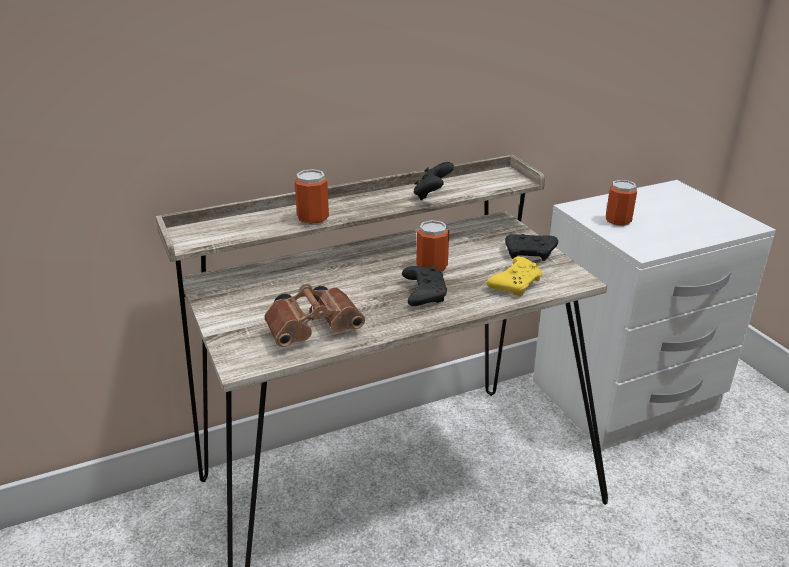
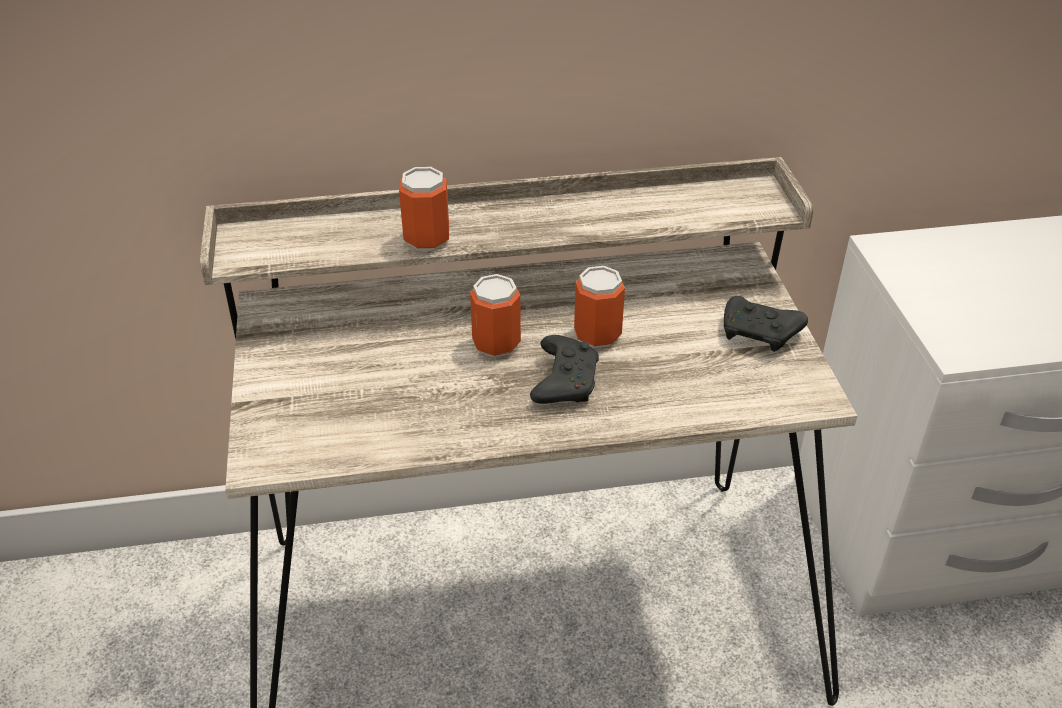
camera: 15 degrees right, 10 degrees up
brown binoculars [264,284,365,347] -> none
black game controller [414,162,454,200] -> none
yellow game controller [487,256,542,296] -> none
can [606,180,637,226] -> can moved to [470,274,521,358]

